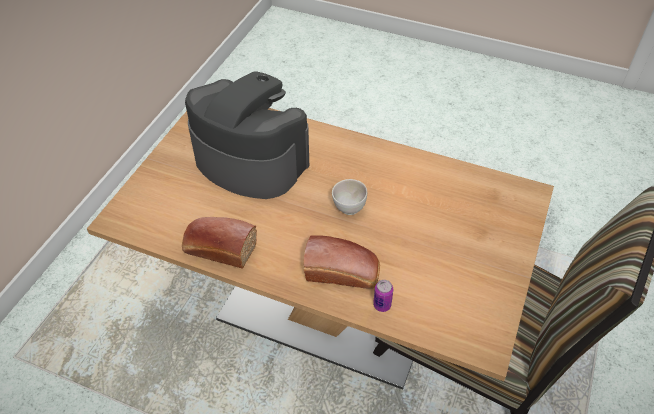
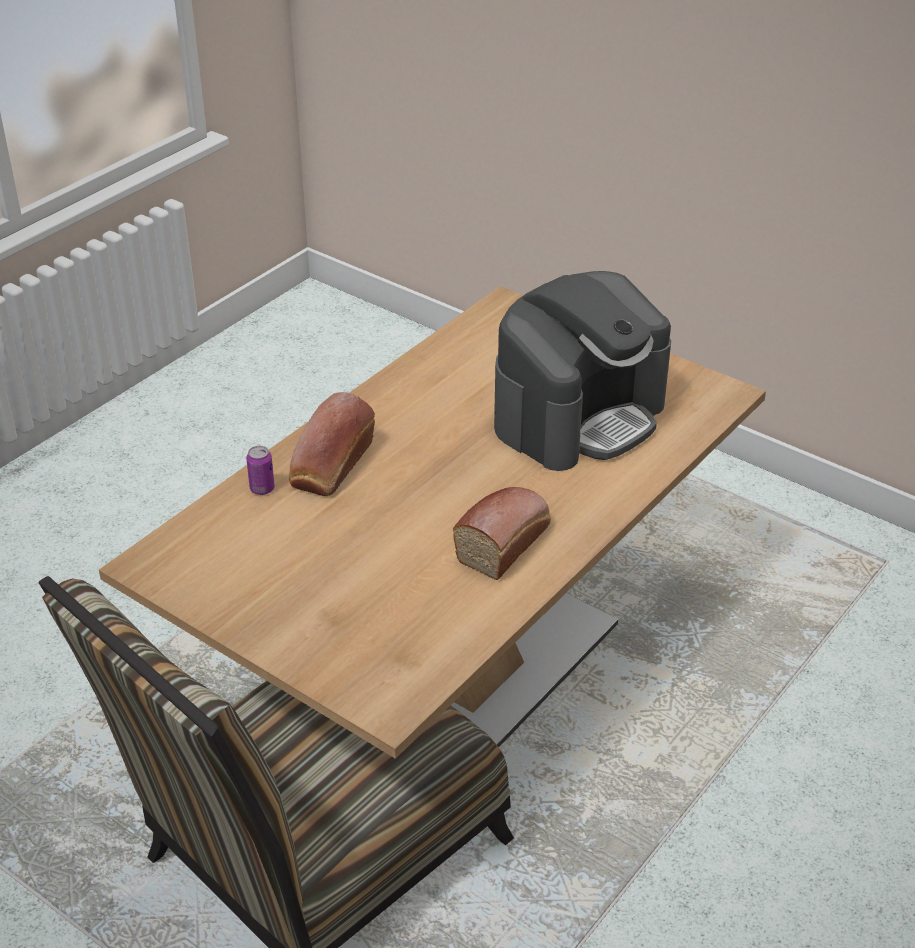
camera: 105 degrees right, 10 degrees down
bread [182,217,257,269] -> bread moved to [453,487,551,580]
white bowl [332,179,367,215] -> none

